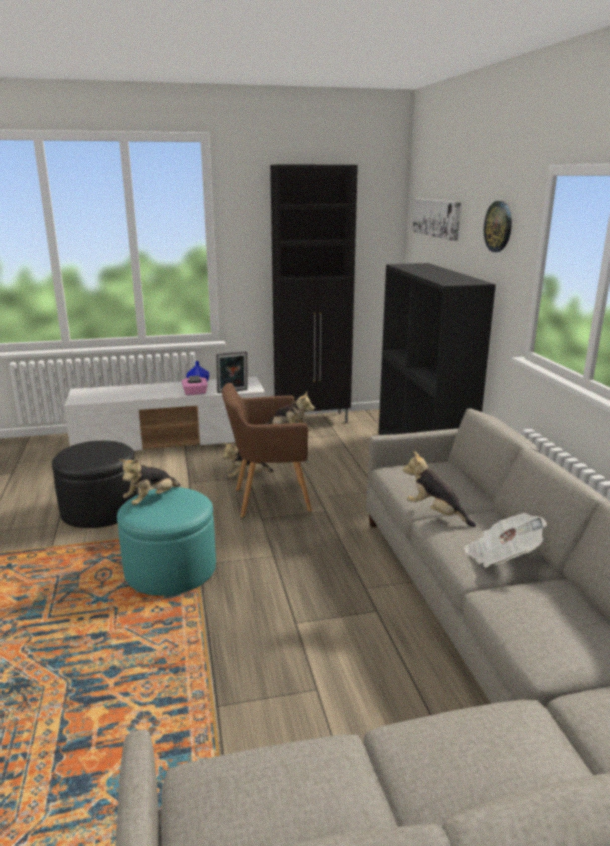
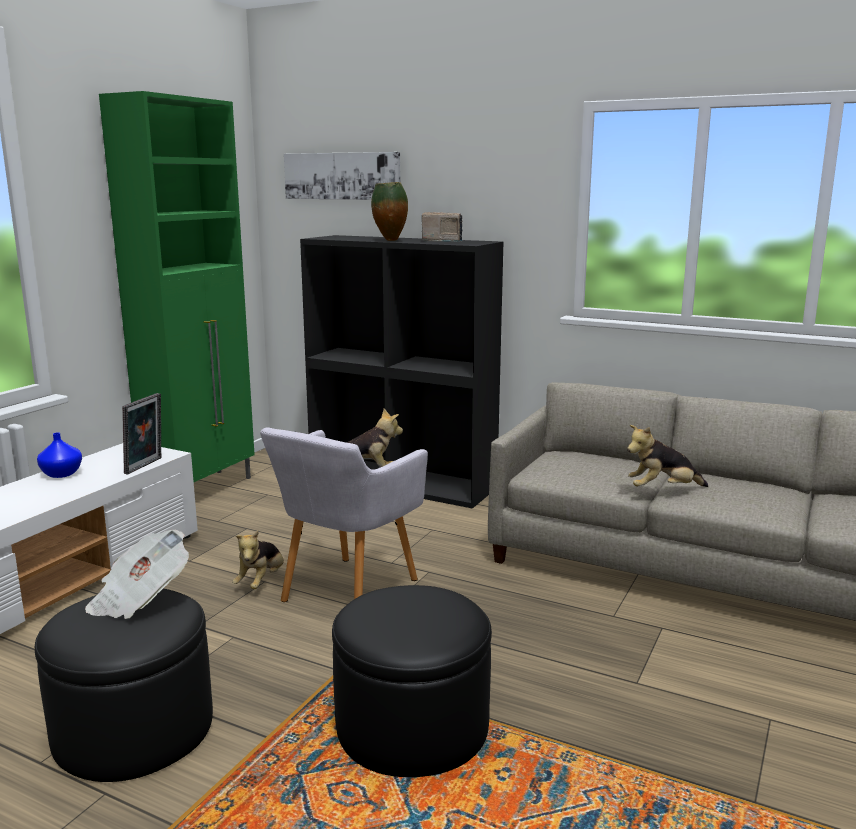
camera: 50 degrees left, 5 degrees down
turquoise ottoman [117,487,216,596] -> black ottoman [332,585,492,777]
plush toy [119,458,180,505] -> none
pink tissue box [182,375,208,395] -> none
brown armchair [222,383,312,518] -> grey armchair [260,427,428,602]
black cabinet [270,164,358,423] -> green cabinet [99,91,255,482]
newspaper [464,513,547,567] -> newspaper moved to [85,530,189,619]
wall clock [484,201,512,252] -> none
none -> vase [371,182,408,241]
none -> radio [422,212,463,242]

